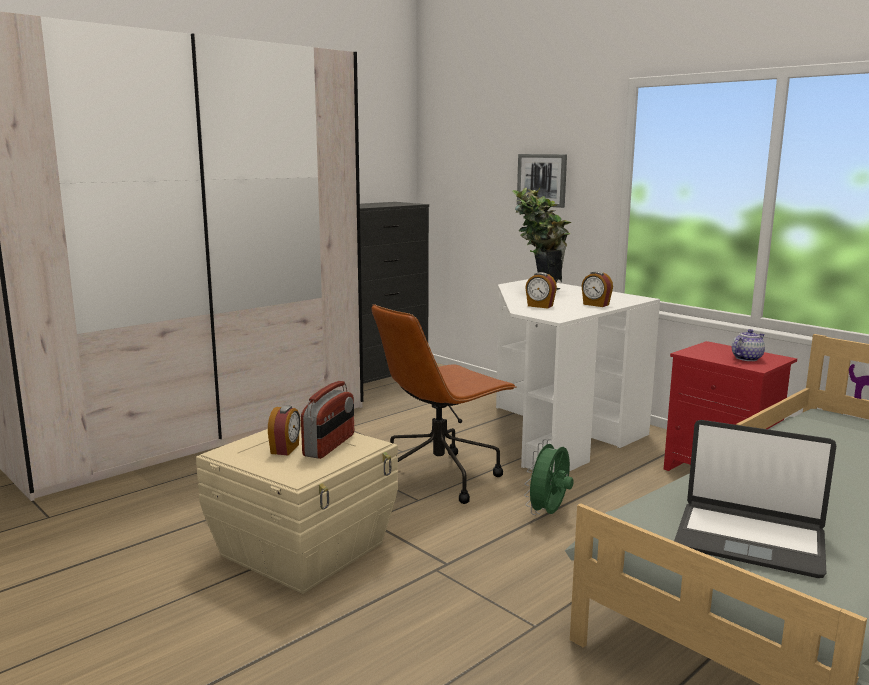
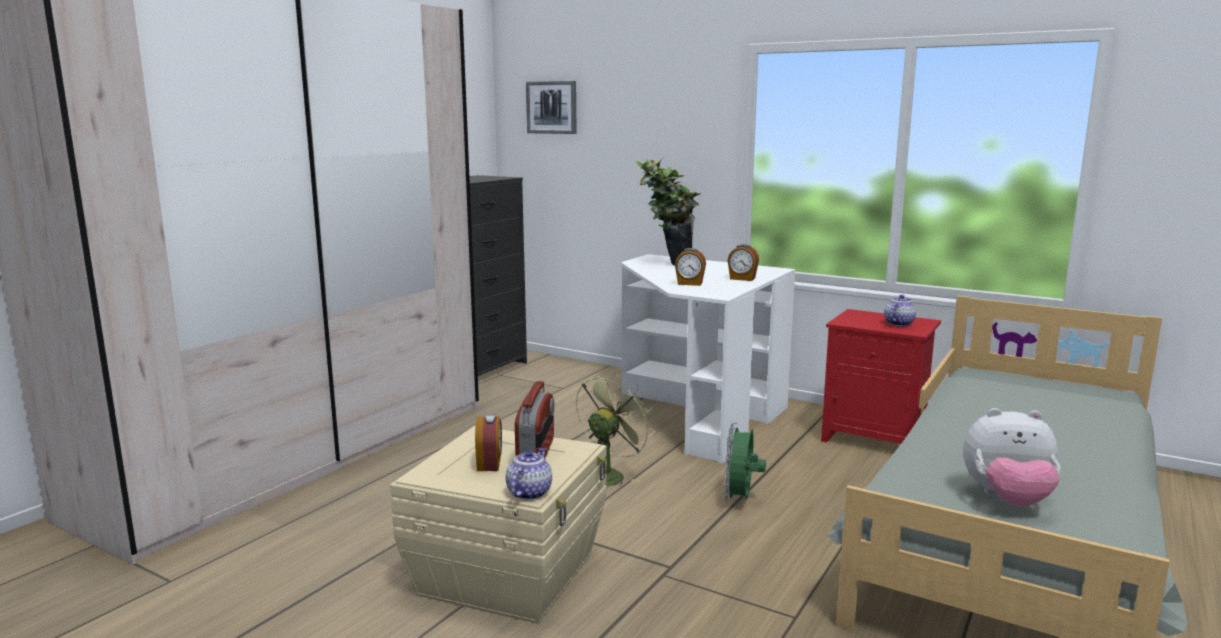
camera: 15 degrees left, 0 degrees up
brown office chair [372,304,517,504] -> green fan [576,372,655,486]
picture [517,154,567,208] -> picture moved to [526,81,577,134]
laptop [674,420,836,578] -> plush toy [963,408,1061,507]
none -> teapot [506,448,552,500]

